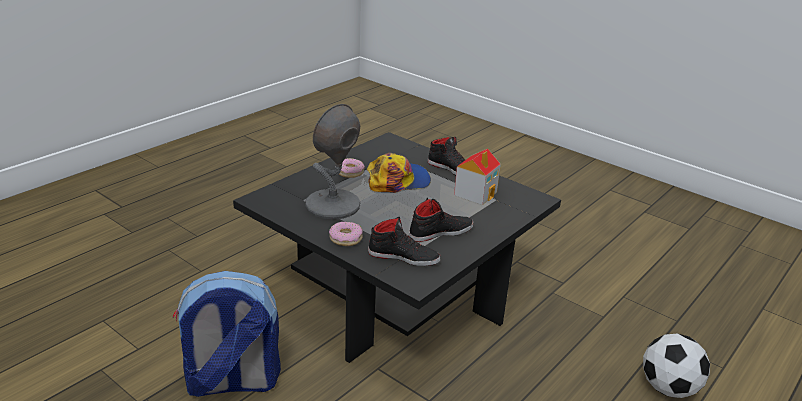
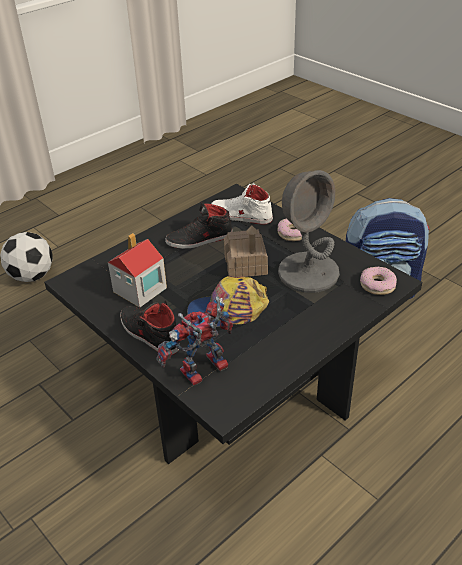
camera: 170 degrees left, 10 degrees up
donut [339,158,365,178] -> donut moved to [360,267,397,295]
black shoe [368,217,440,266] -> white shoe [211,183,273,225]
none -> toy robot [157,296,233,385]
none -> toy house [224,225,268,277]

